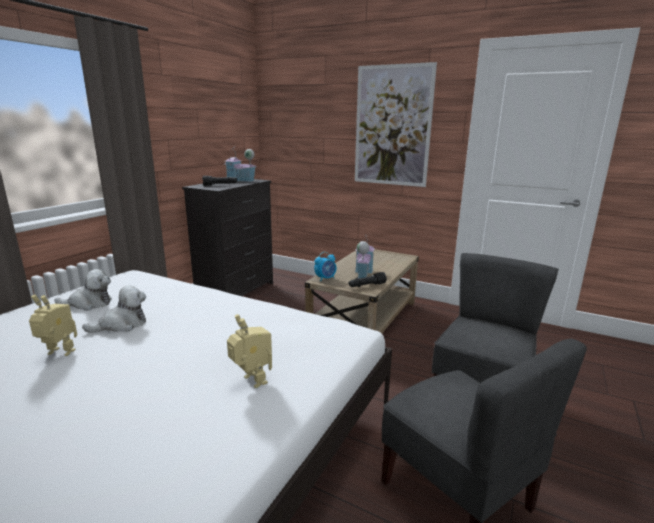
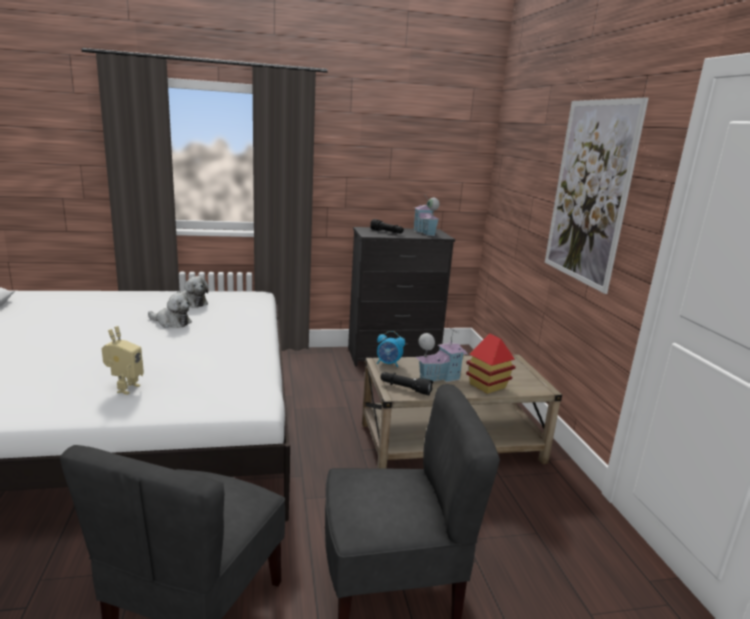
camera: 50 degrees right, 0 degrees up
toy robot [29,295,77,356] -> none
none -> toy house [466,333,516,394]

